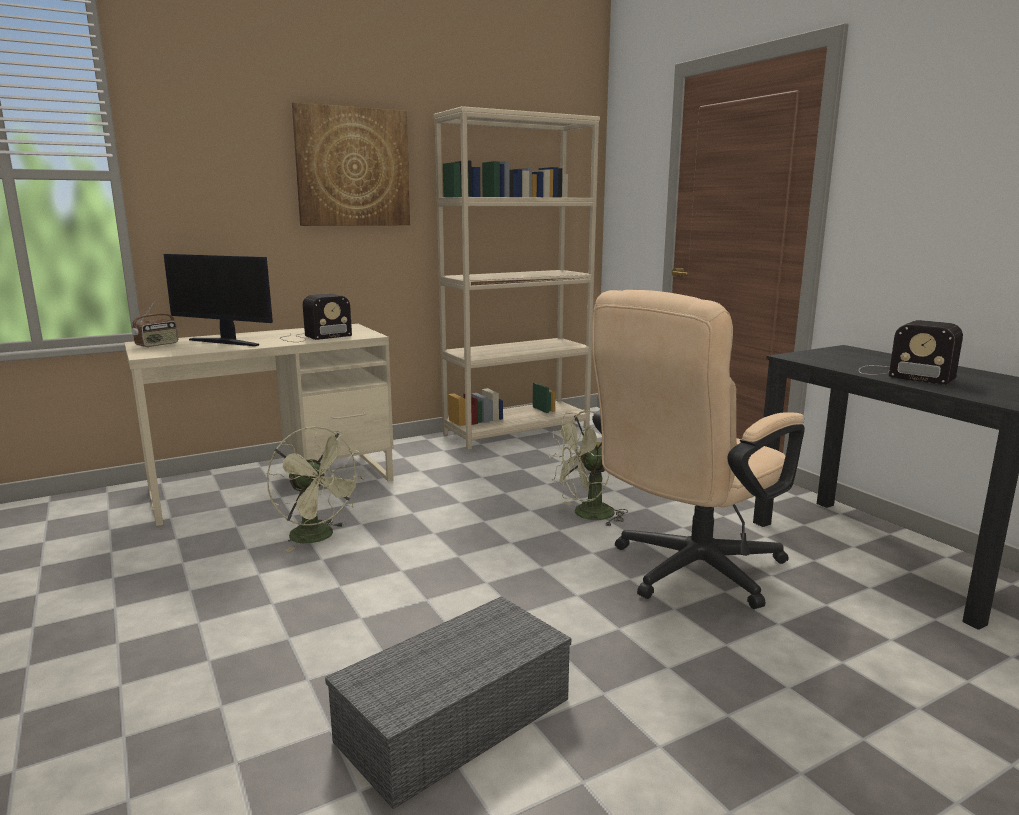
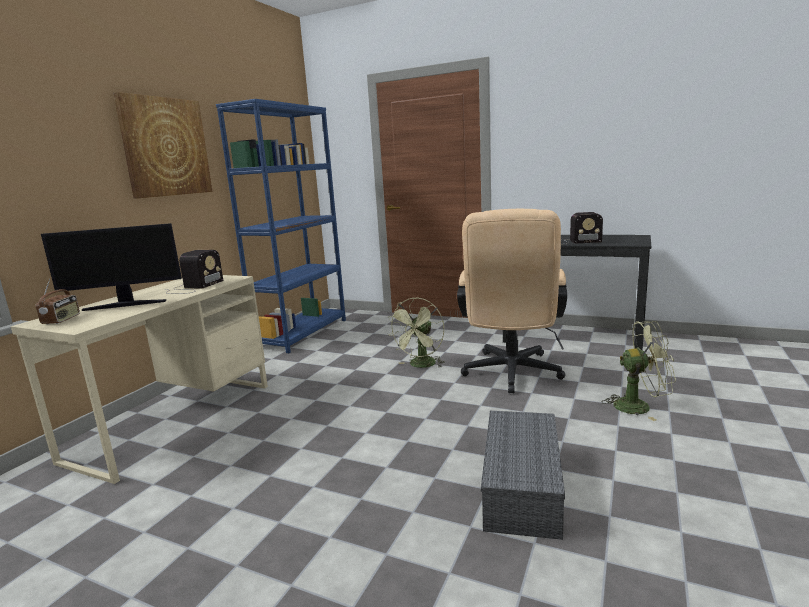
camera: 35 degrees left, 0 degrees up
green fan [267,426,364,552] -> green fan moved to [601,321,676,421]
beige bookcase [434,106,600,450] -> blue bookcase [216,99,346,353]

